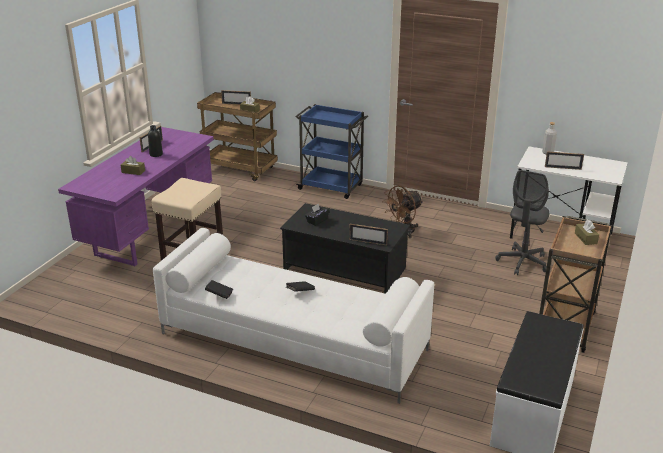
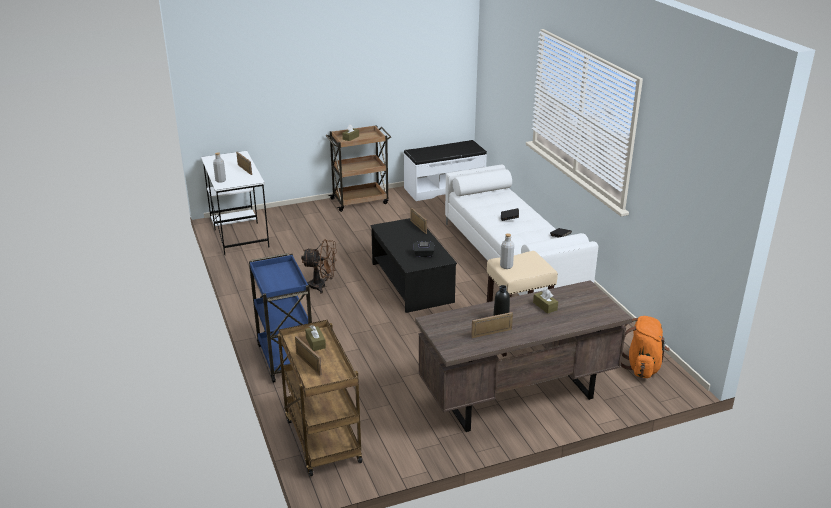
camera: 135 degrees left, 0 degrees up
purple desk [58,127,214,266] -> brown desk [415,280,632,432]
grey office chair [495,170,549,275] -> none
none -> grey bottle [500,234,514,269]
none -> orange backpack [621,316,670,378]

